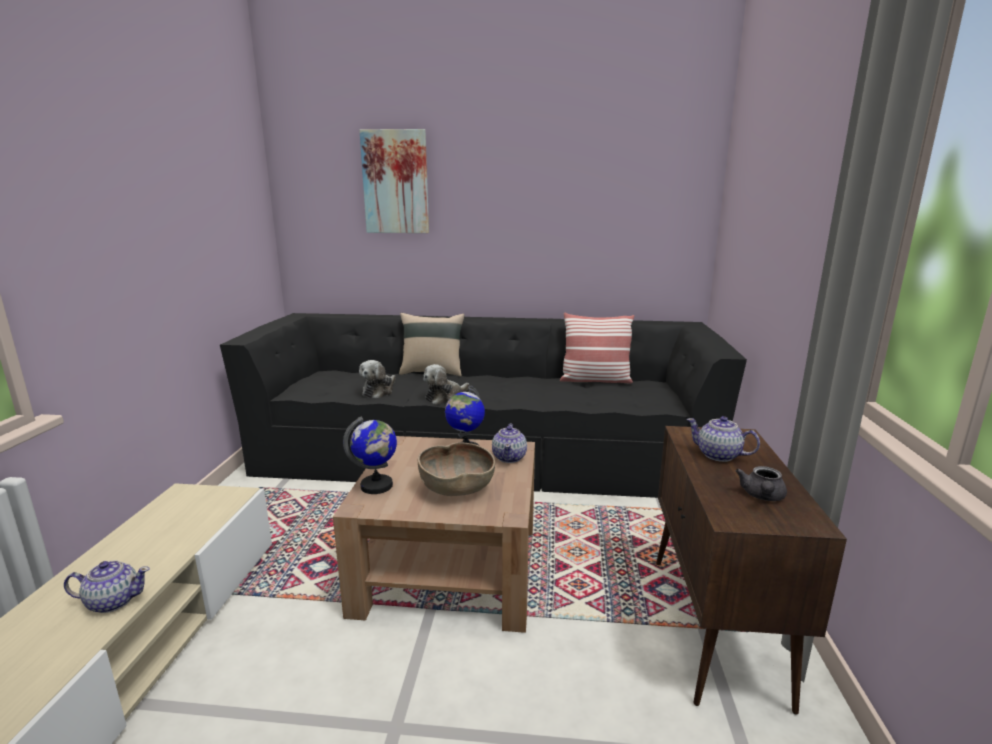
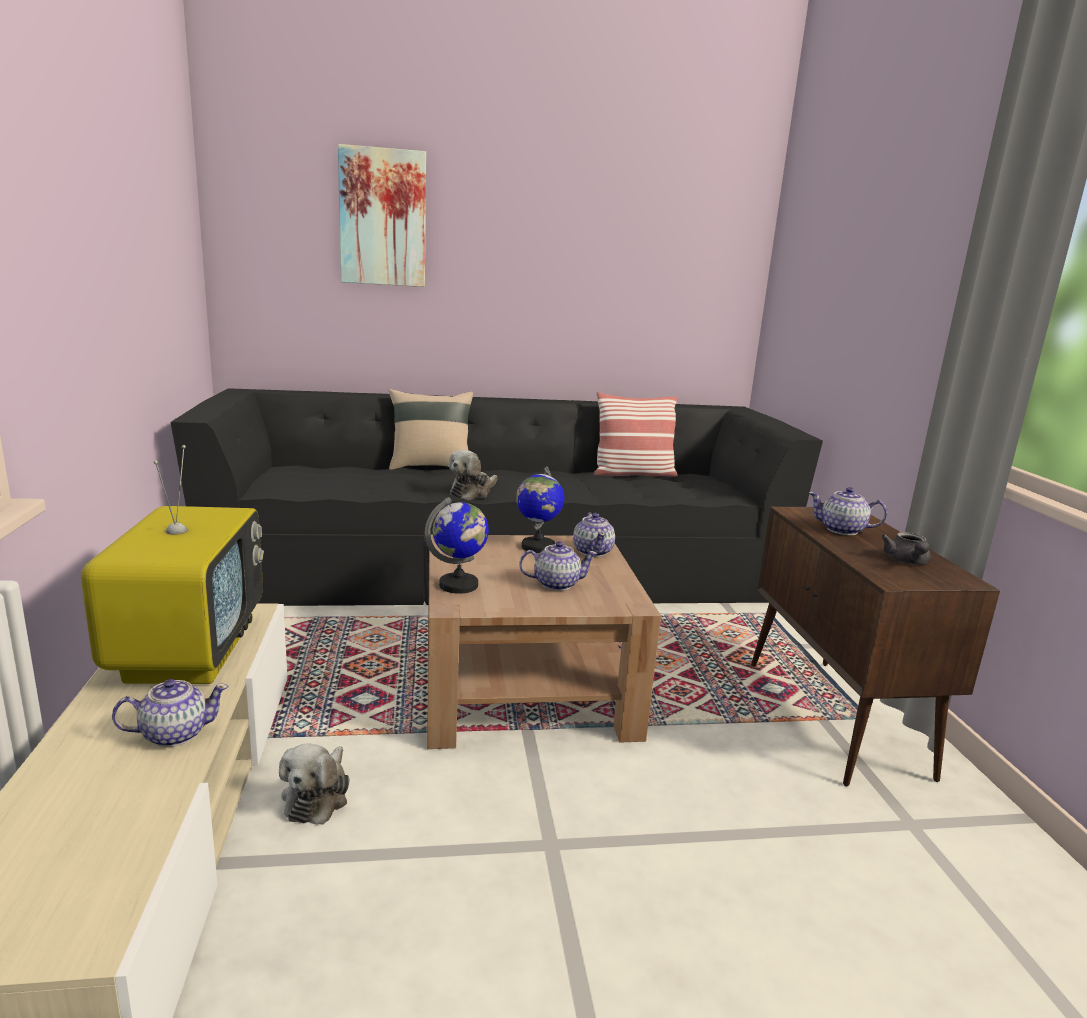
camera: 15 degrees left, 0 degrees up
plush toy [359,360,396,398] -> plush toy moved to [279,743,349,825]
brown bowl [418,442,495,496] -> teapot [519,541,598,591]
none -> television [81,445,264,684]

